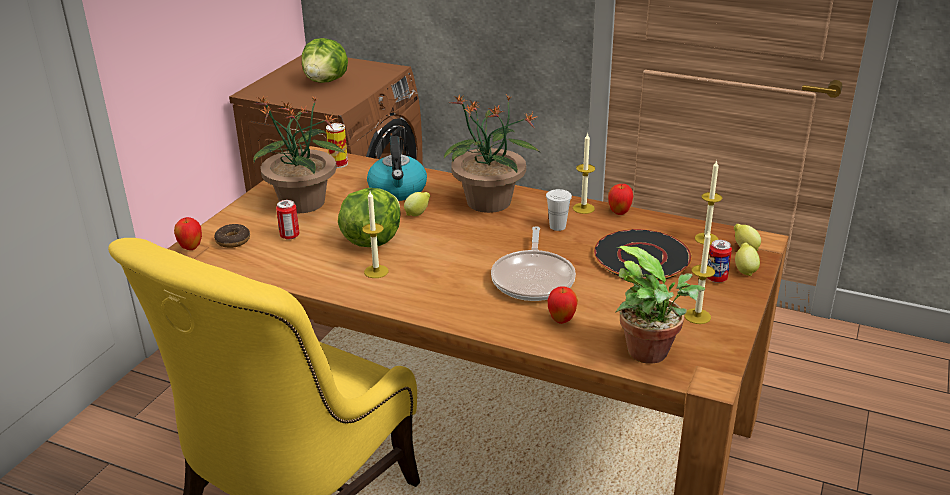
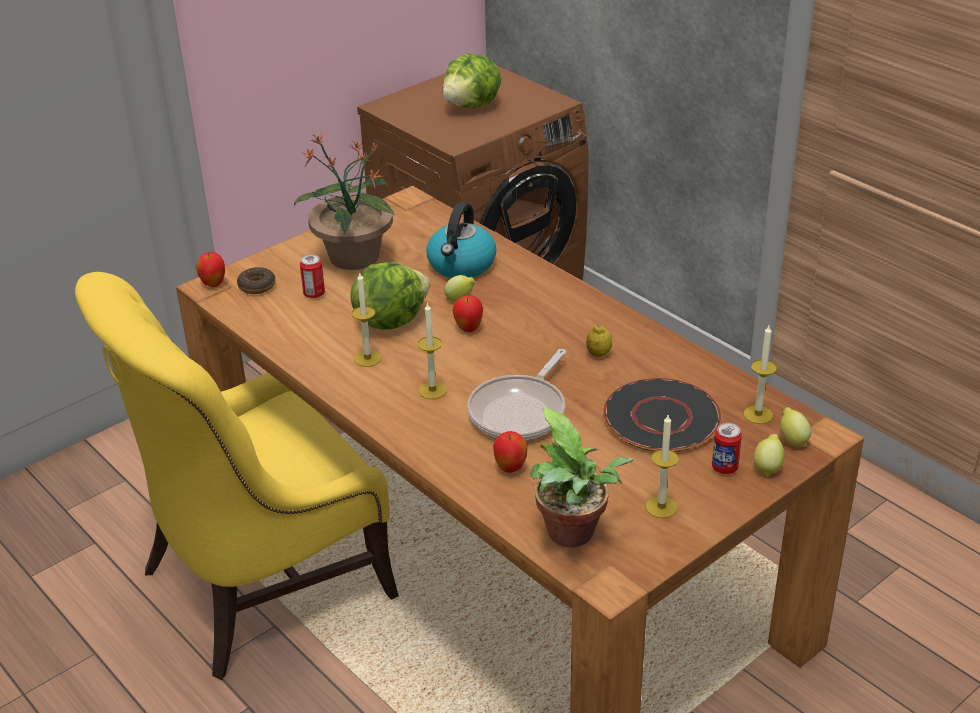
camera: 25 degrees right, 5 degrees up
can [326,123,348,168] -> none
potted plant [444,94,540,213] -> none
white cup [546,189,572,231] -> lemon [586,325,612,357]
candle [573,132,595,214] -> candle moved to [418,302,447,399]
apple [608,184,633,215] -> apple moved to [453,296,483,332]

